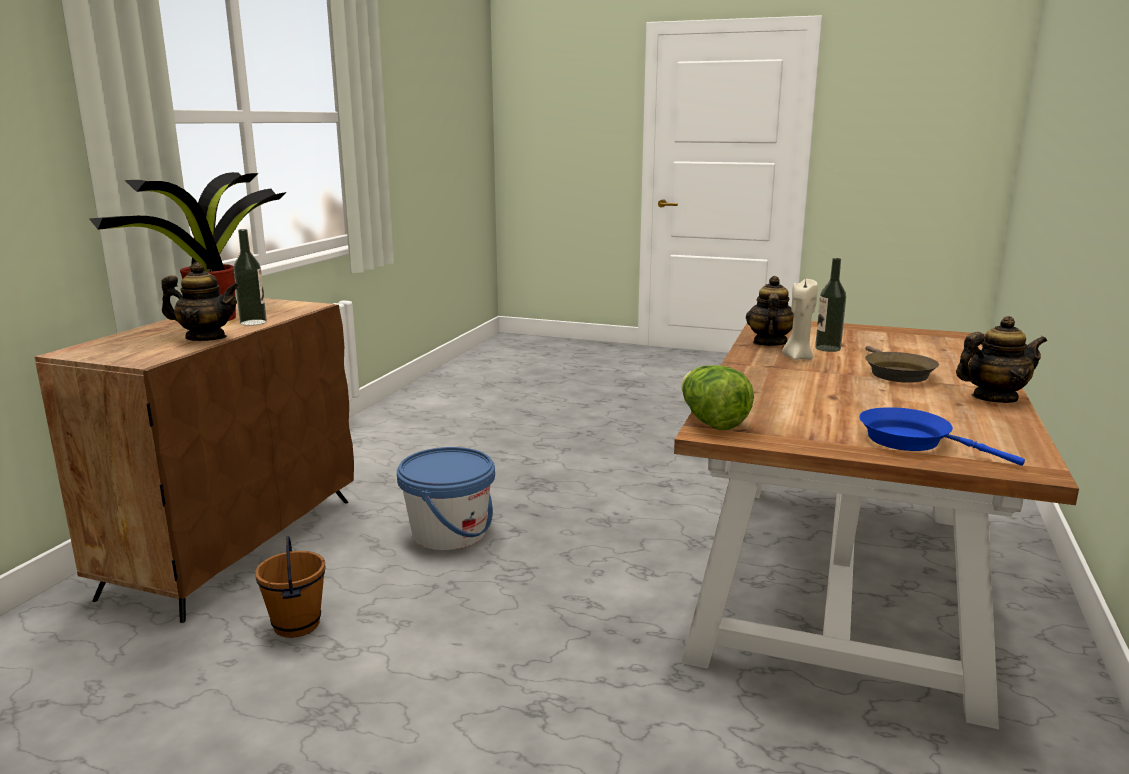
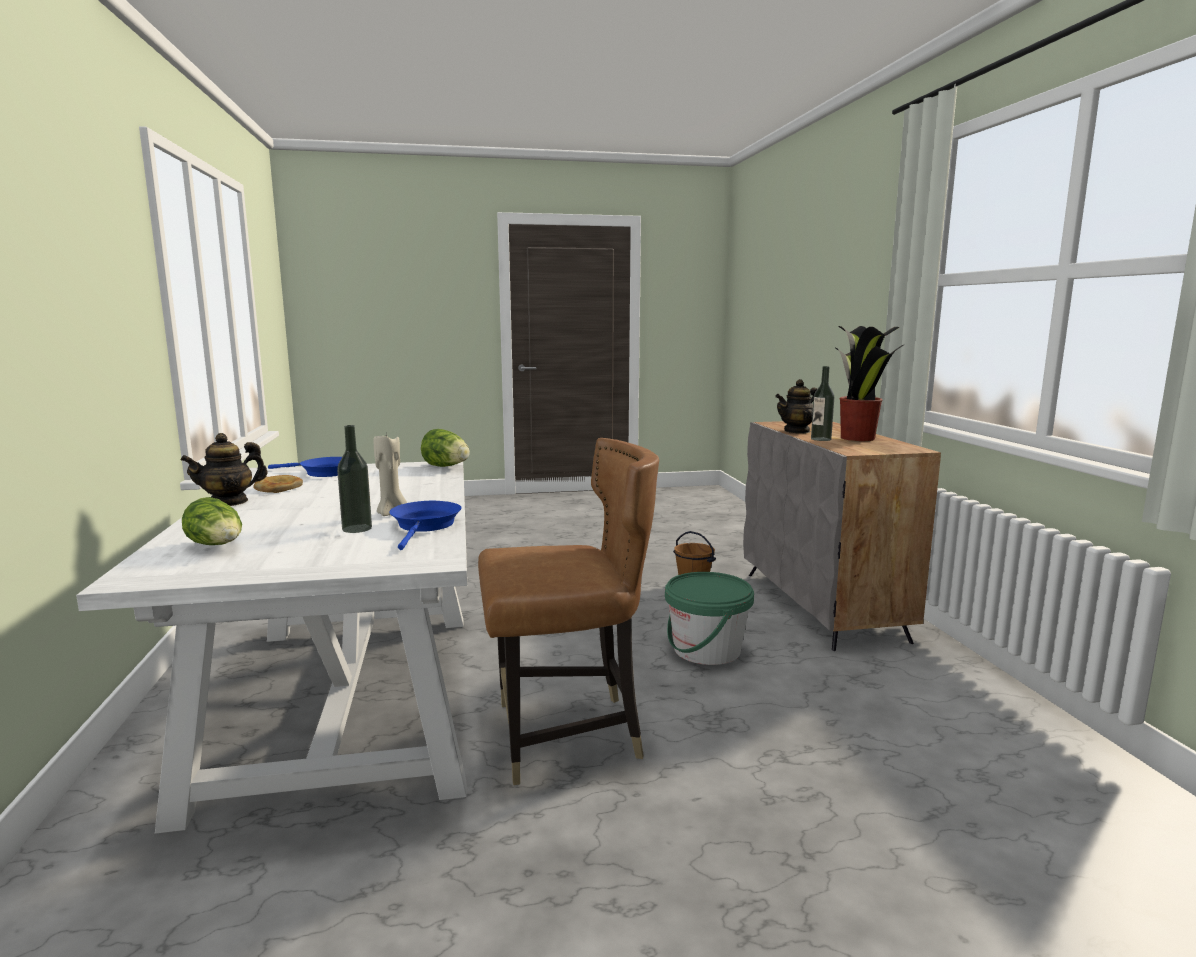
camera: 150 degrees right, 5 degrees down
brown cabinet [35,298,354,623] -> grey cabinet [743,421,941,651]
blue bucket [397,447,495,550] -> green bucket [665,572,754,665]
brown dining table [674,321,1079,729] -> white dining table [76,462,467,834]
teapot [746,276,794,346] -> blue frying pan [389,501,462,550]
brown frying pan [865,346,939,383] -> none
none -> lettuce [182,497,242,545]
none -> bread [253,475,303,493]
none -> brown chair [478,438,659,785]

